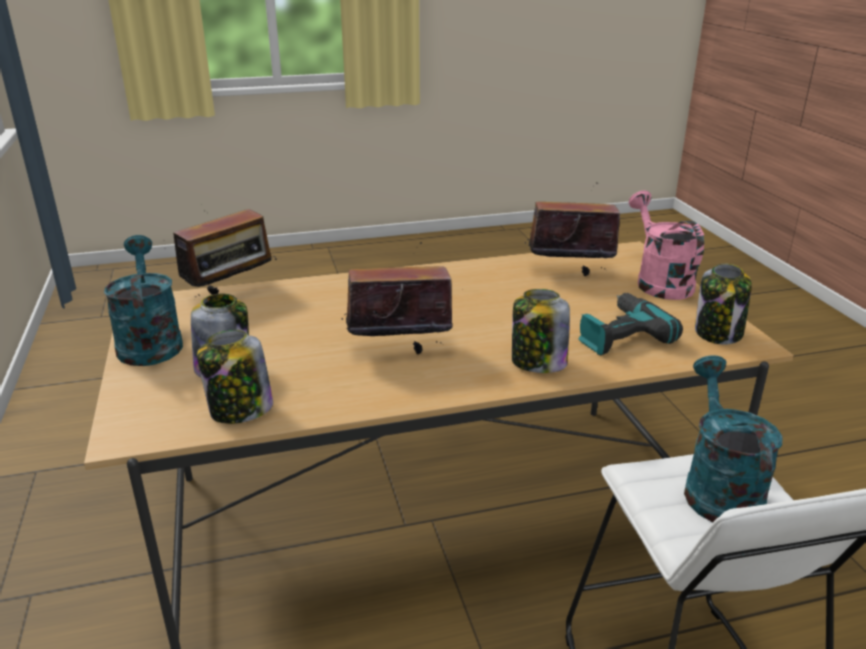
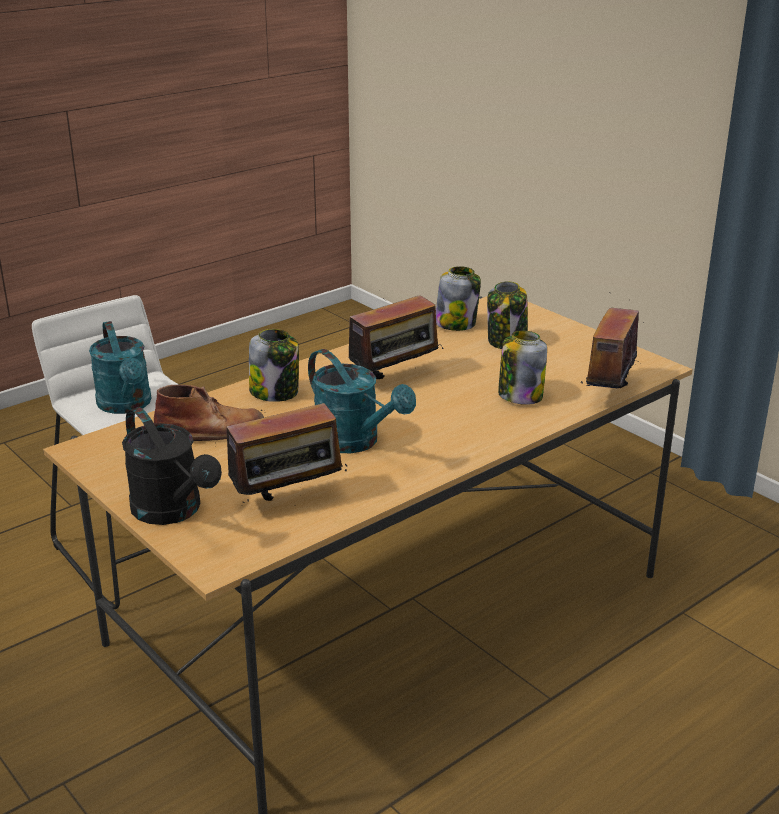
camera: 155 degrees right, 0 degrees up
turquoise watering can [104,235,183,366] -> turquoise watering can moved to [308,349,416,453]
power drill [578,293,683,355] -> brown boot [154,385,264,441]
pink watering can [629,190,704,300] -> black watering can [122,407,222,525]
jar [695,264,752,345] -> jar moved to [498,330,547,405]

